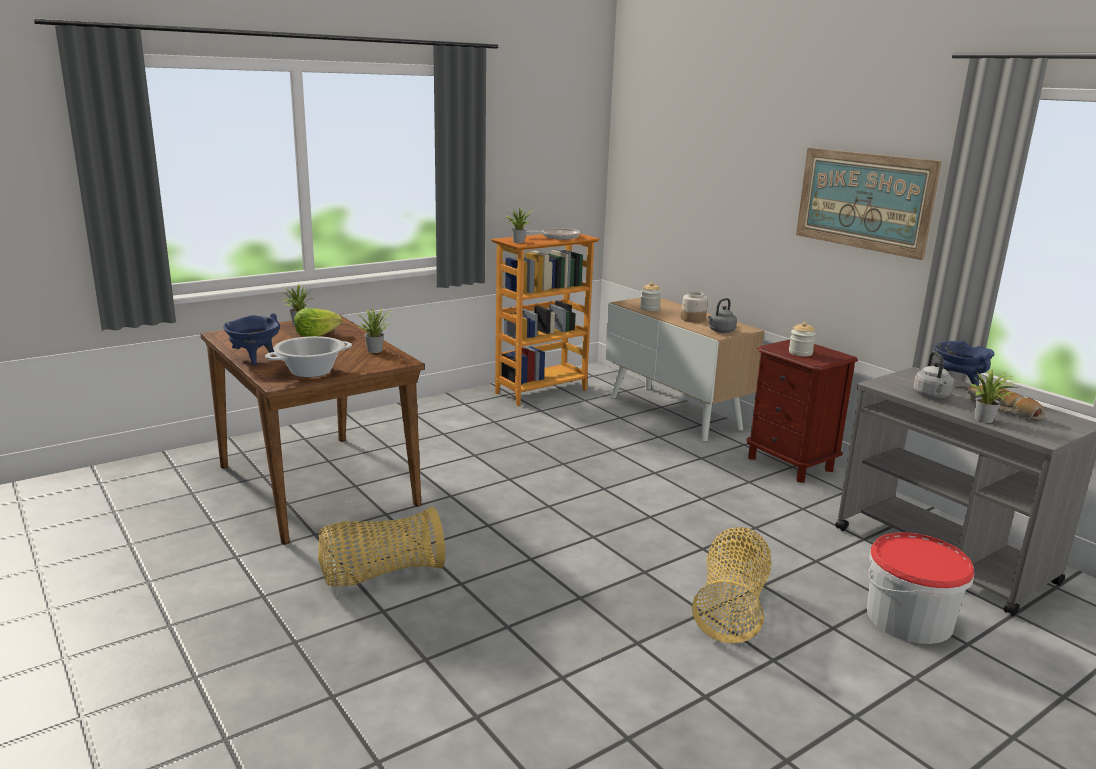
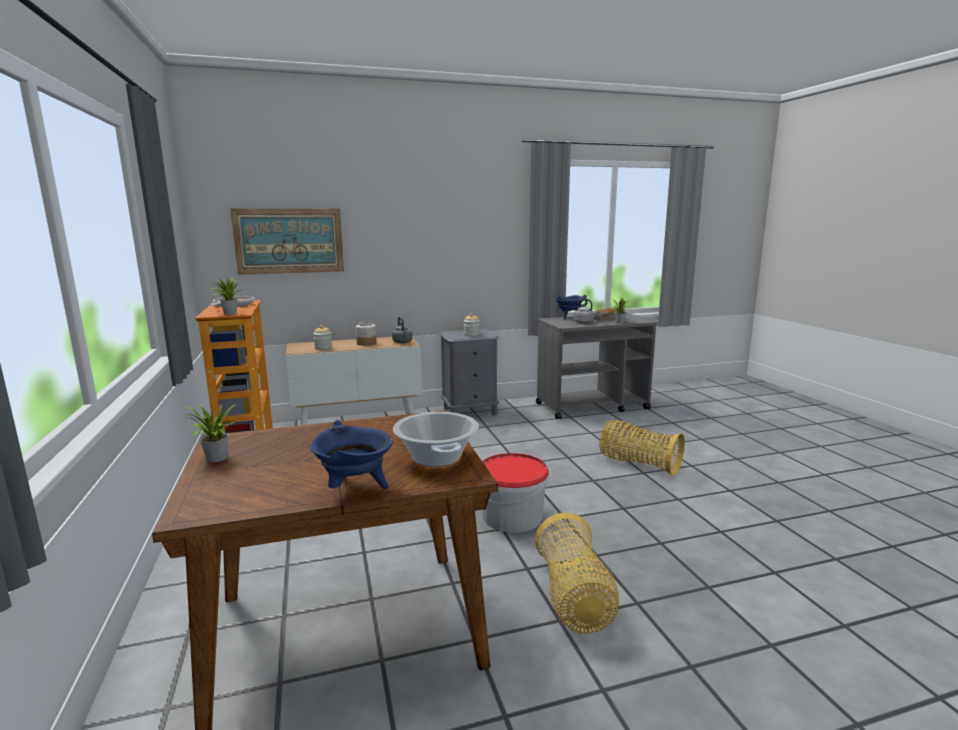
camera: 70 degrees left, 5 degrees down
lettuce [294,308,342,337] -> none
potted plant [355,307,393,353] -> none
brown nightstand [747,339,858,483] -> grey nightstand [439,329,499,415]
picture [796,148,942,260] -> picture moved to [230,208,344,275]
bucket [867,532,974,644] -> bucket moved to [482,453,549,533]

